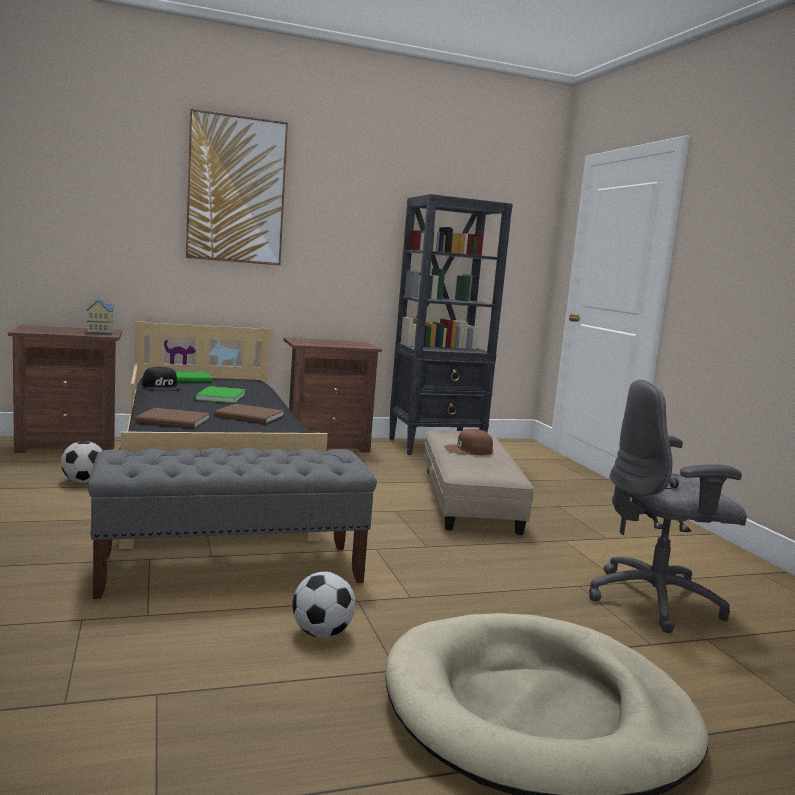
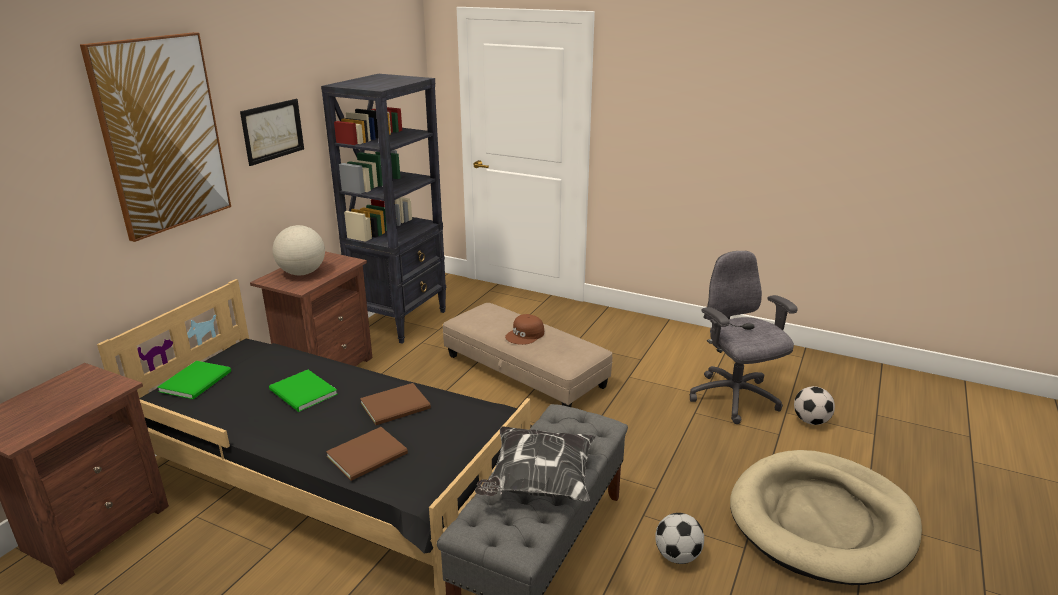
camera: 45 degrees left, 15 degrees up
football [61,441,103,483] -> football moved to [794,386,835,425]
toy house [86,297,114,334] -> none
black cap [142,366,182,391] -> none
grey office chair [589,380,747,633] -> grey office chair turned 120 degrees clockwise [689,251,798,424]
none -> picture [240,99,304,166]
none -> globe [273,225,325,275]
none -> pillow [475,426,596,501]

